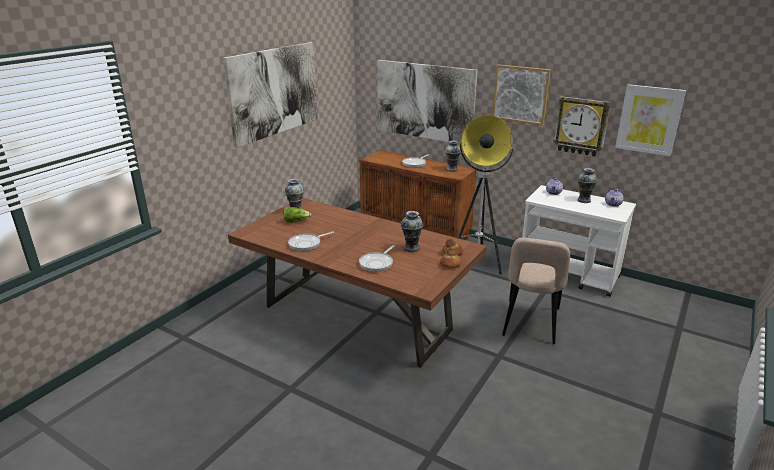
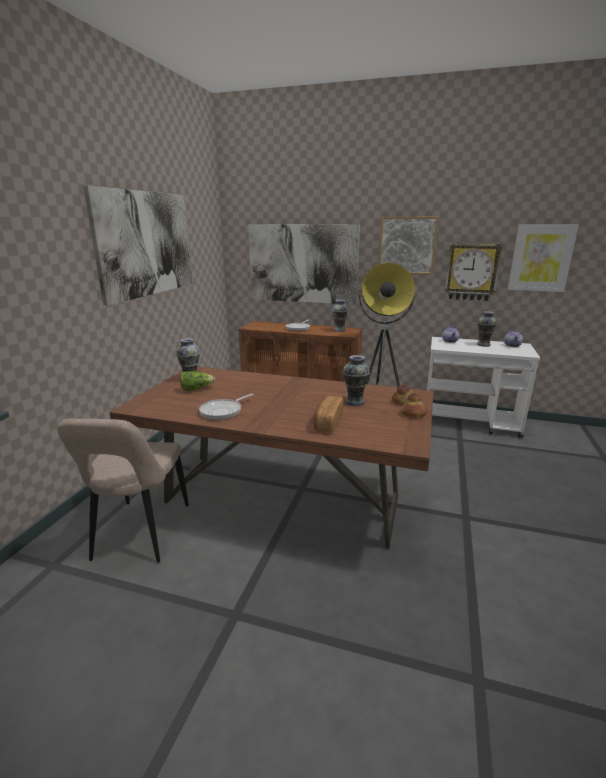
camera: 15 degrees left, 5 degrees down
frying pan [359,245,395,272] -> bread [313,396,343,432]
beige chair [502,238,570,344] -> beige chair moved to [57,418,189,563]

